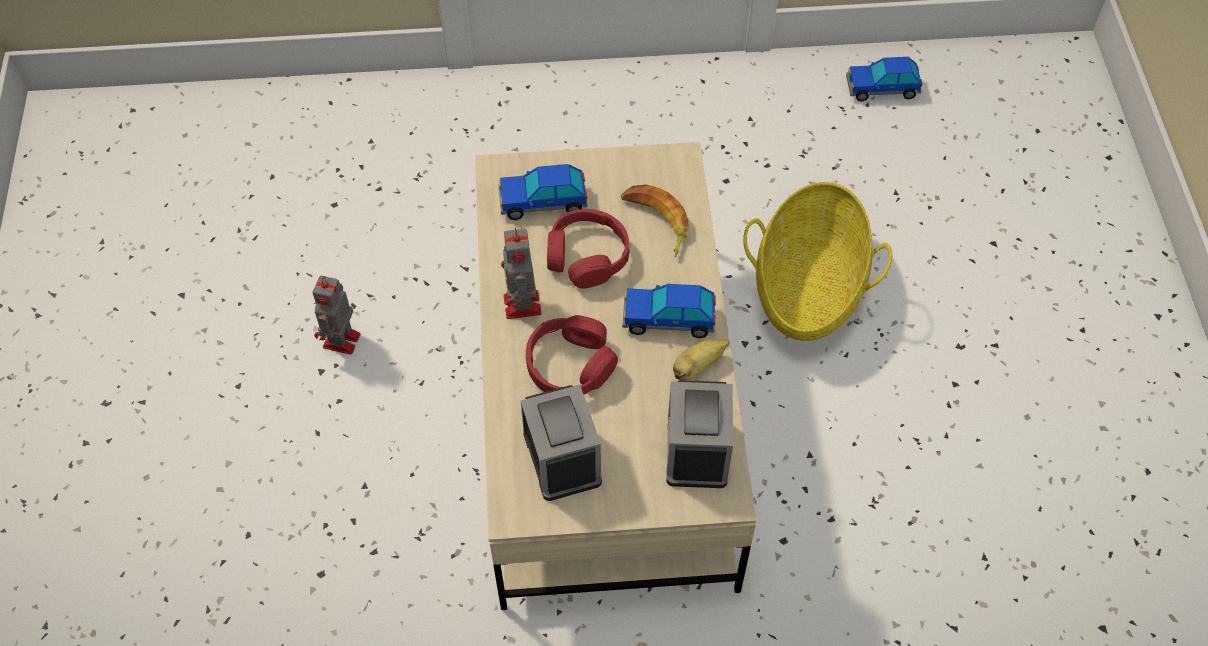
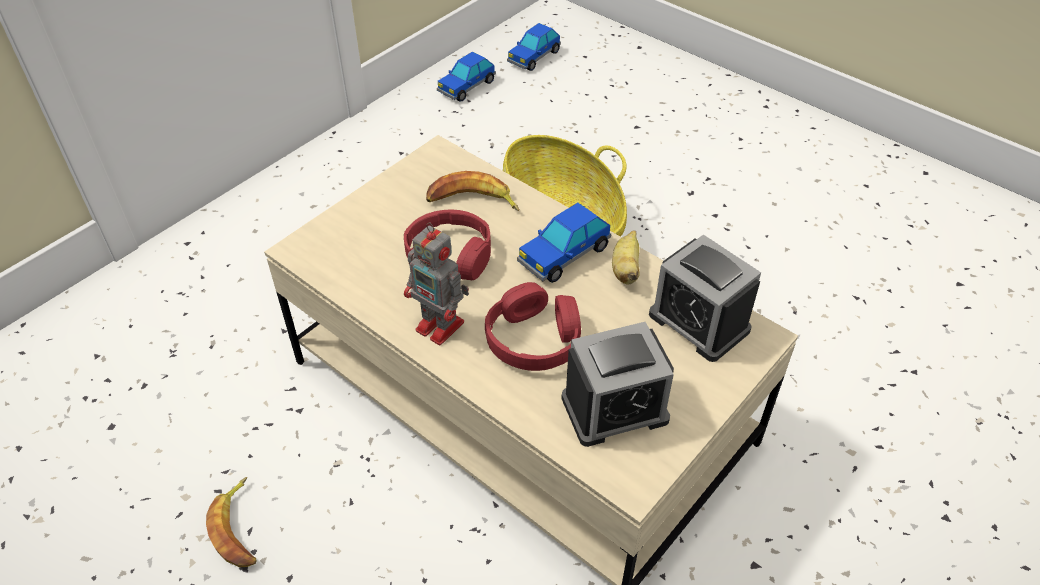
camera: 45 degrees left, 10 degrees down
toy robot [313,276,361,355] -> banana [206,477,256,567]
toy car [498,164,588,220] -> toy car moved to [507,23,561,71]
alarm clock [521,385,602,501] -> alarm clock turned 135 degrees clockwise [561,322,674,447]

